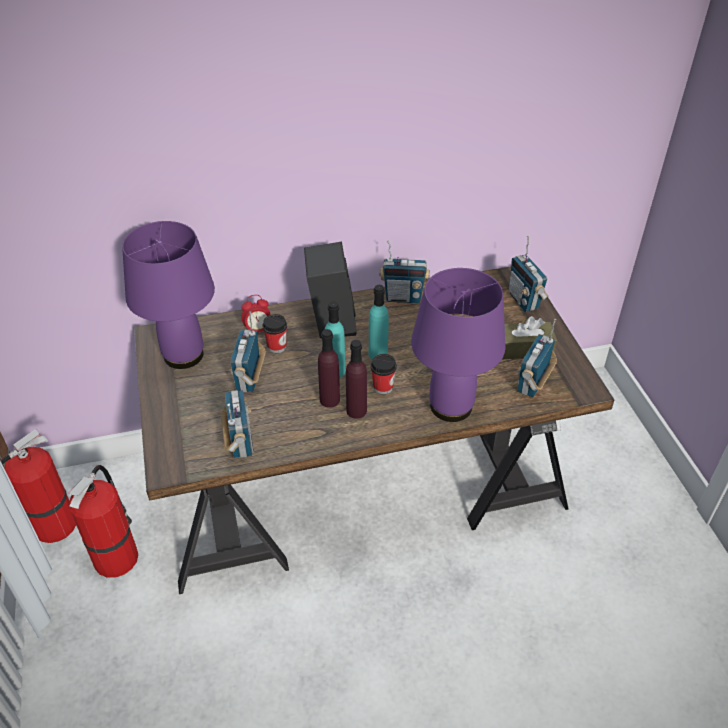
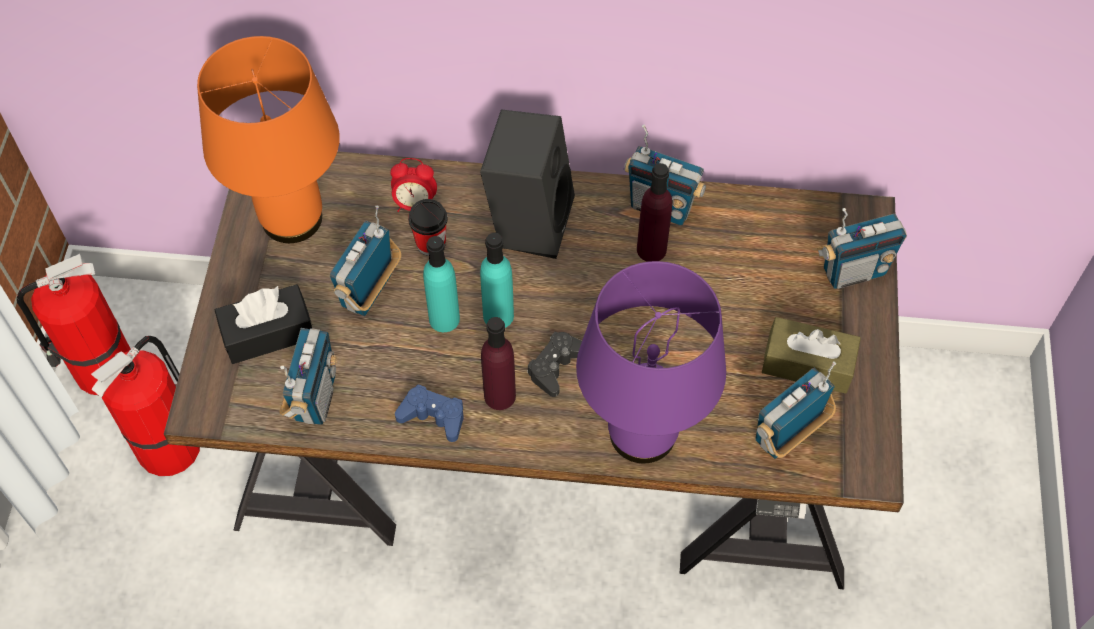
camera: 20 degrees right, 15 degrees up
purple table lamp [122,221,215,369] -> orange table lamp [197,36,340,243]
purple bottle [318,329,340,408] -> purple bottle moved to [637,163,672,262]
turquoise bottle [369,285,389,360] -> turquoise bottle moved to [423,236,460,332]
cup [371,354,397,394] -> black game controller [527,332,582,397]
radio [509,236,549,312] -> radio turned 105 degrees counterclockwise [817,208,907,289]
none -> black tissue box [215,284,312,364]
none -> blue game controller [395,384,464,442]

